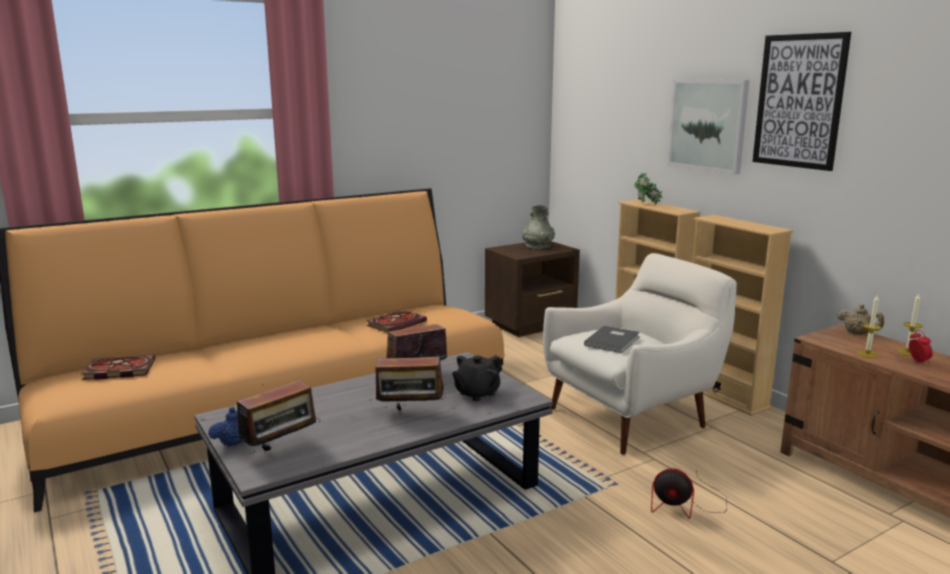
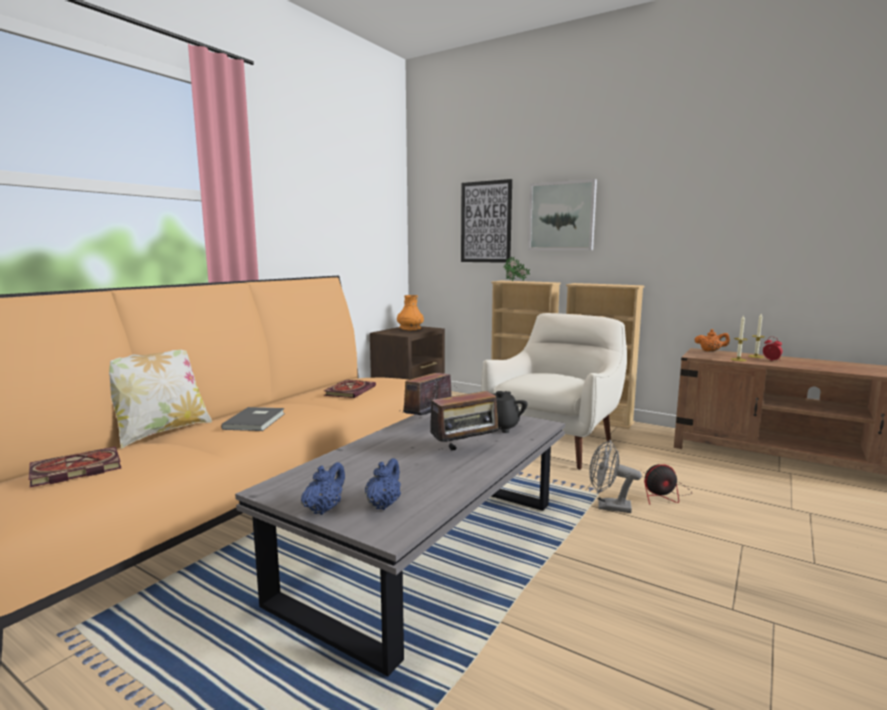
camera: 25 degrees left, 5 degrees down
radio [237,380,320,454] -> blue teapot [365,458,401,510]
grey vase [522,205,555,249] -> orange vase [397,295,424,331]
grey book [584,326,640,353] -> grey book moved to [221,407,285,431]
picture [752,32,851,171] -> picture moved to [461,179,512,263]
beige teapot [837,304,884,335] -> orange teapot [695,329,730,352]
none -> pillow [109,350,212,449]
none -> grey fan [589,440,642,513]

